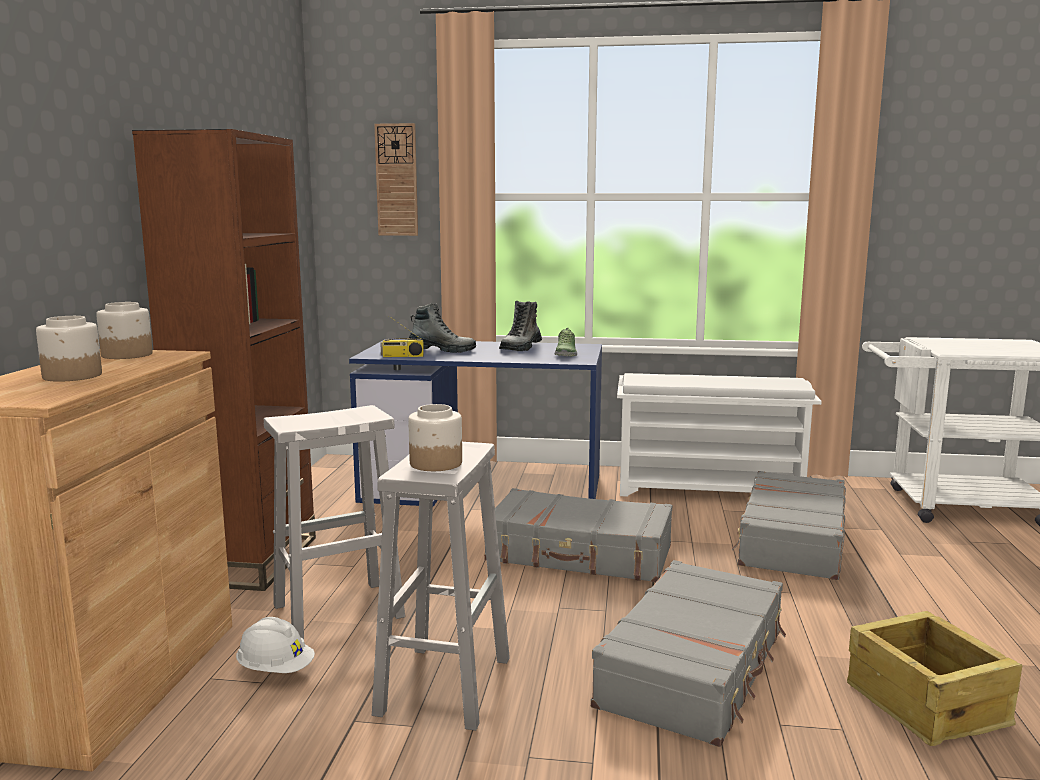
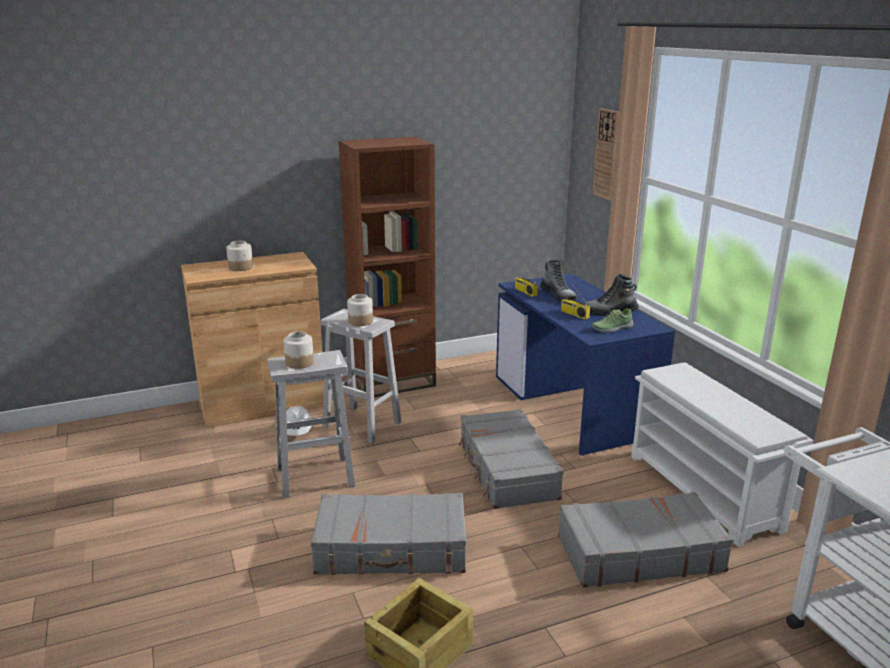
camera: 60 degrees right, 10 degrees up
jar [96,302,153,359] -> jar moved to [347,294,373,326]
none -> radio [561,282,590,320]

